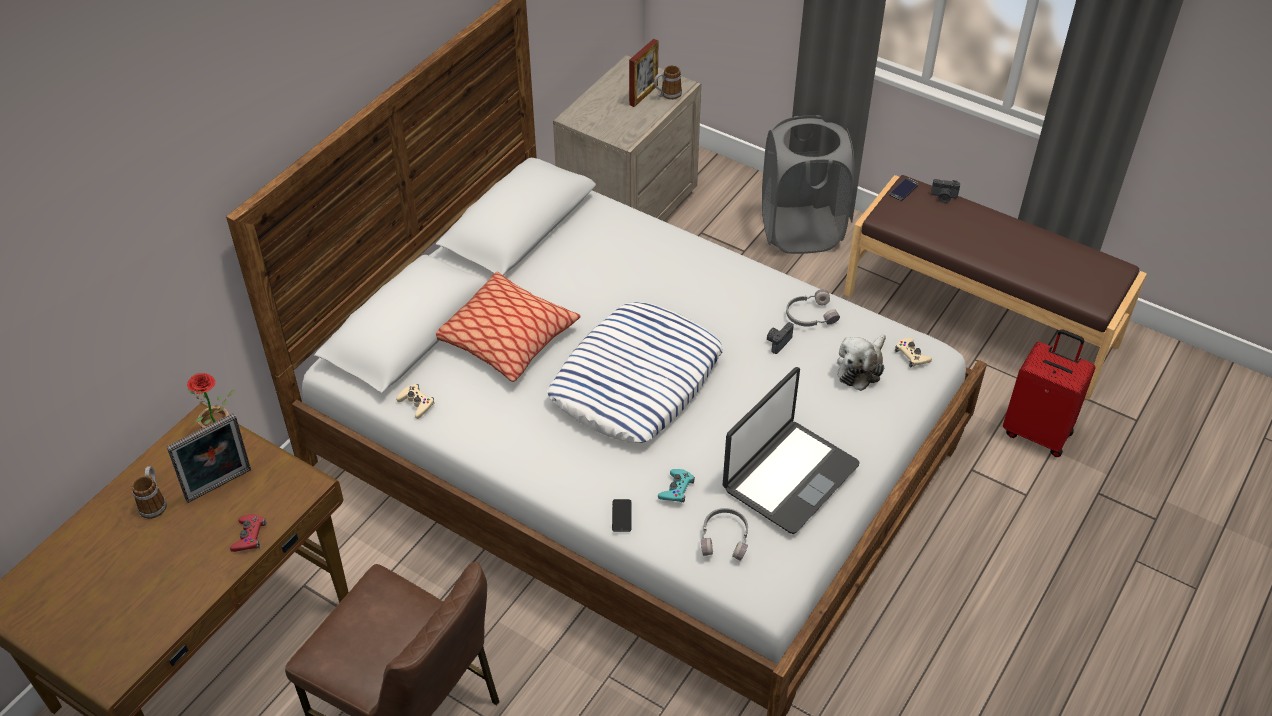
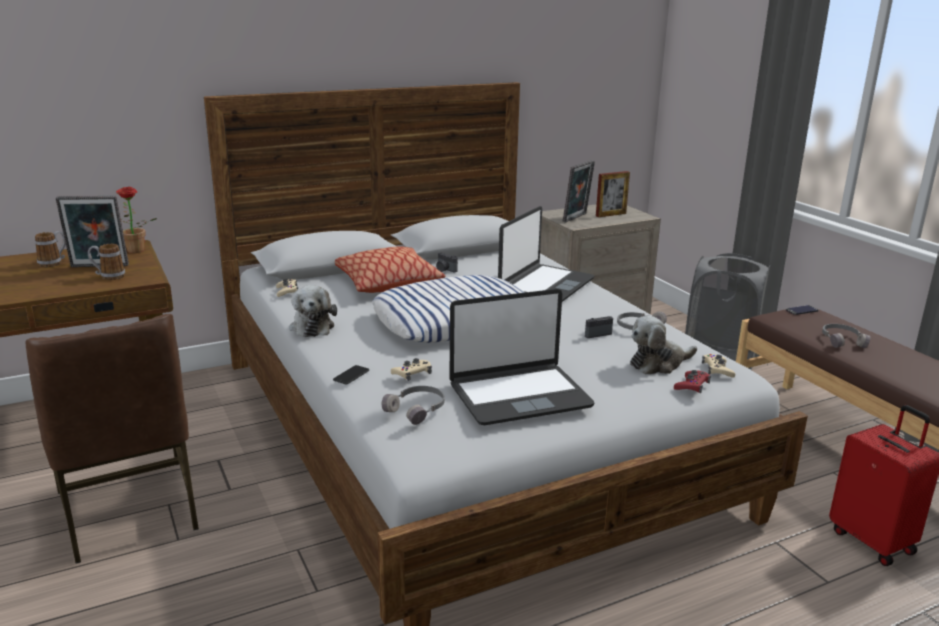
camera: 30 degrees right, 25 degrees down
red game controller [230,514,266,552] -> red game controller moved to [674,370,711,393]
mug [654,65,682,100] -> mug moved to [88,244,125,280]
turquoise game controller [658,469,695,503] -> beige game controller [391,358,432,381]
camera [931,179,960,203] -> camera moved to [436,252,458,273]
none -> plush toy [289,285,337,337]
none -> laptop [498,206,594,302]
none -> picture frame [563,160,595,222]
none -> grey headphones [822,324,870,348]

